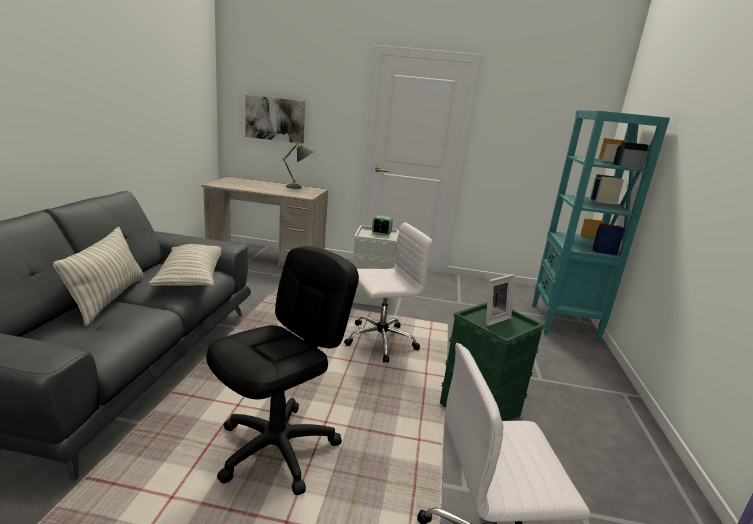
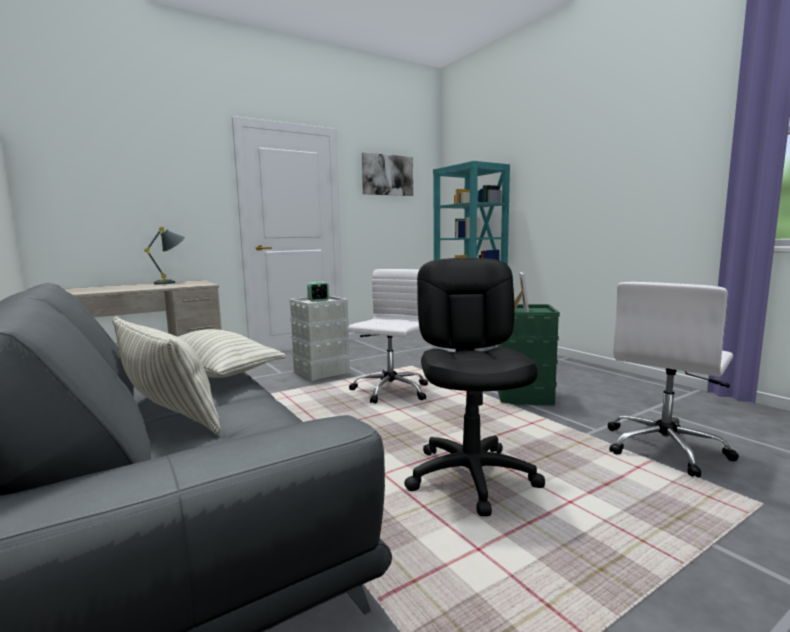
camera: 40 degrees left, 10 degrees down
picture [245,95,305,144] -> picture moved to [362,152,413,196]

